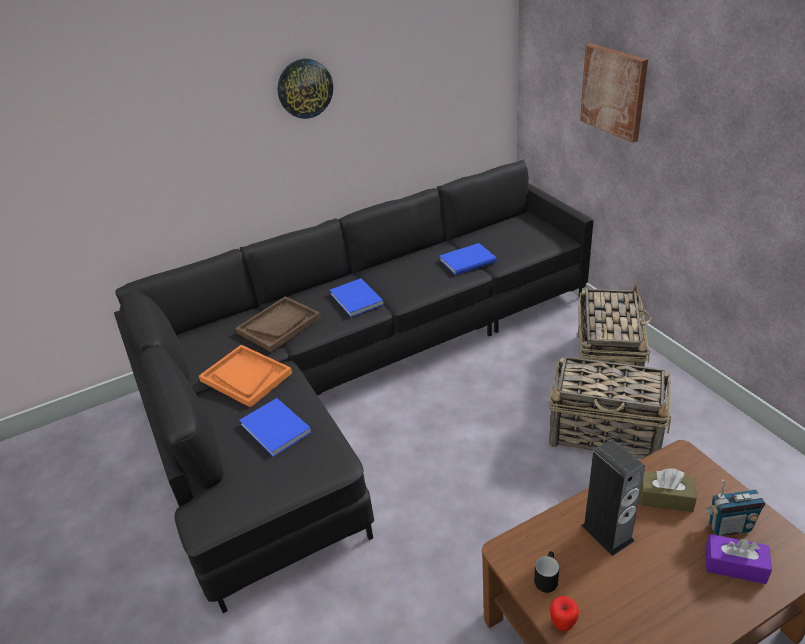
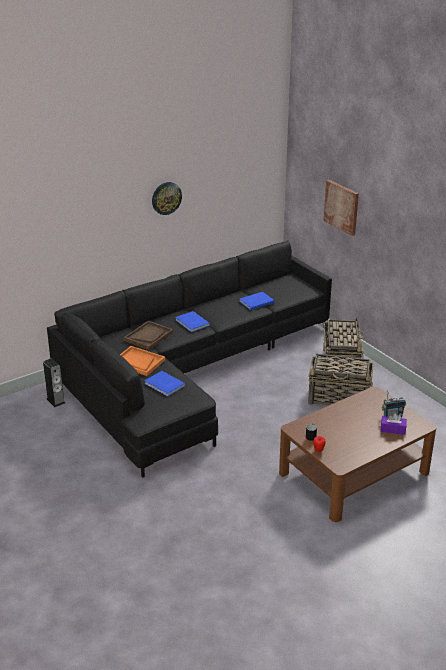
camera: 10 degrees left, 5 degrees down
speaker [581,439,645,556] -> speaker moved to [43,358,65,407]
brown tissue box [640,468,697,512] -> none

